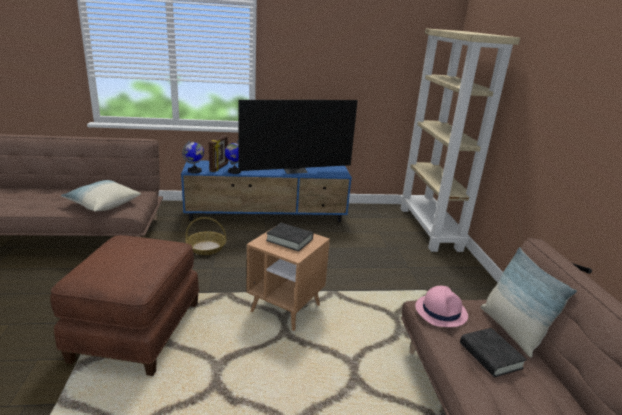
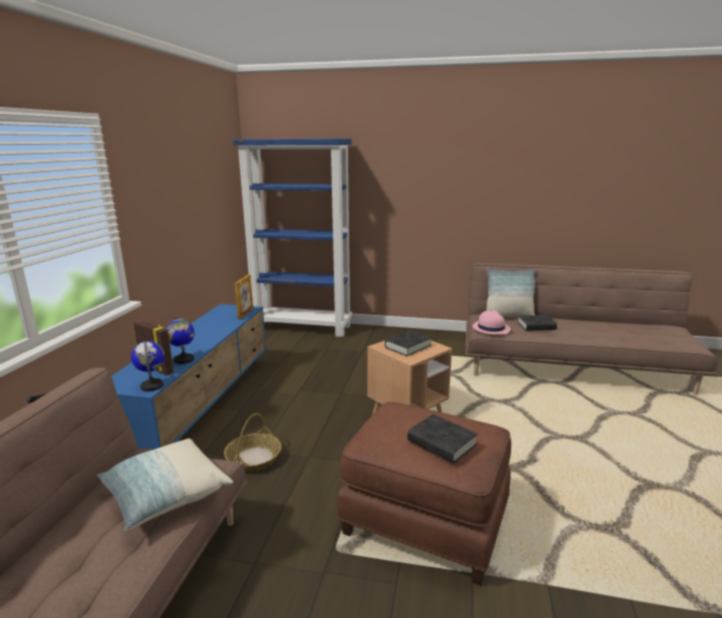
camera: 70 degrees left, 5 degrees down
television [239,100,358,174] -> none
beige bookcase [400,28,520,252] -> blue bookcase [233,139,352,337]
none -> picture frame [235,274,253,320]
none -> black book [407,414,478,463]

